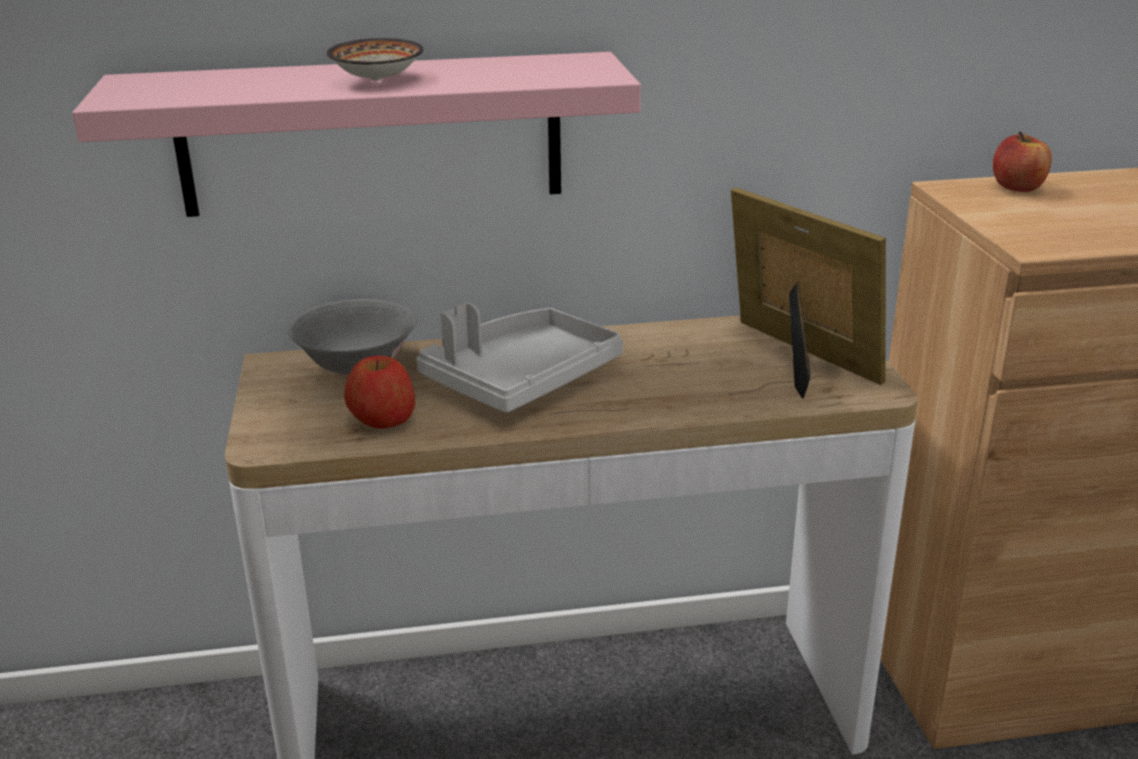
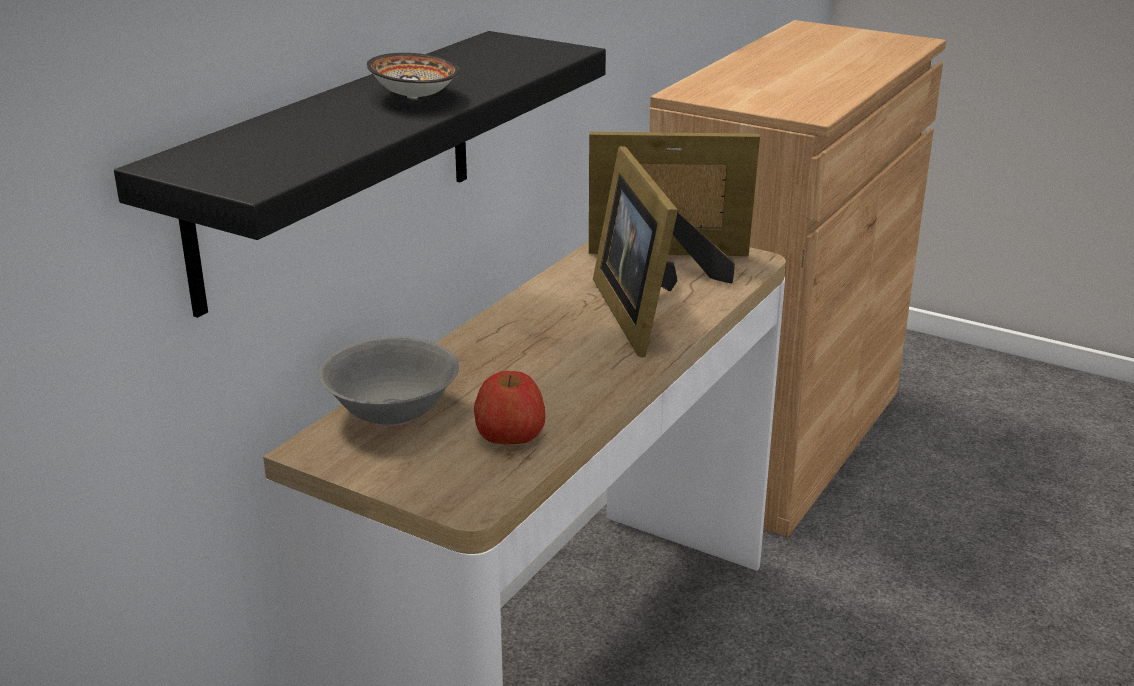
camera: 50 degrees left, 0 degrees up
pink shelf [72,52,641,217] -> black shelf [114,31,606,318]
grey tray [416,302,623,413] -> none
apple [993,131,1052,192] -> none
none -> picture frame [593,146,678,357]

